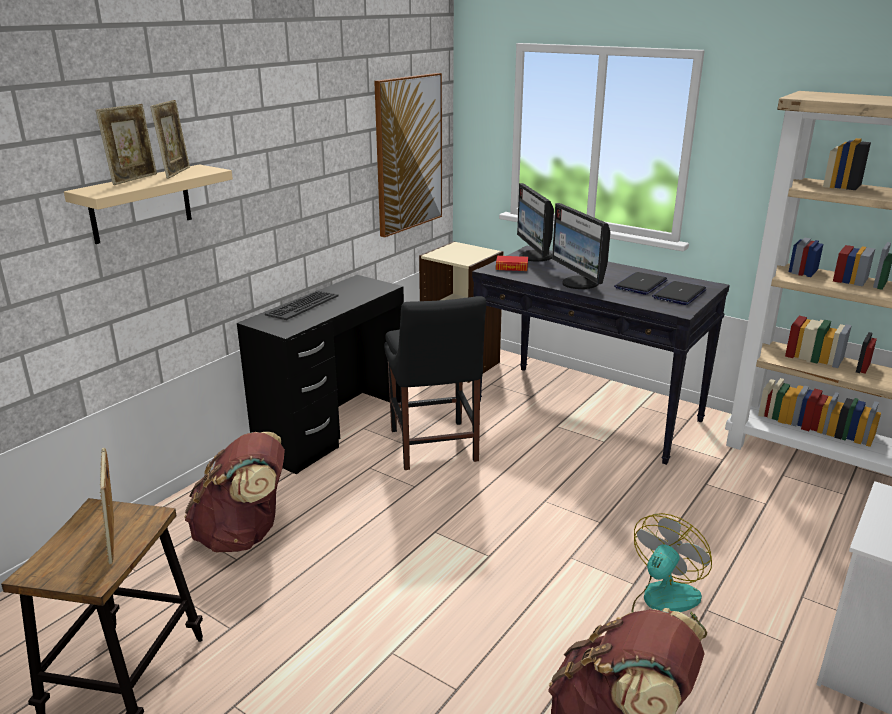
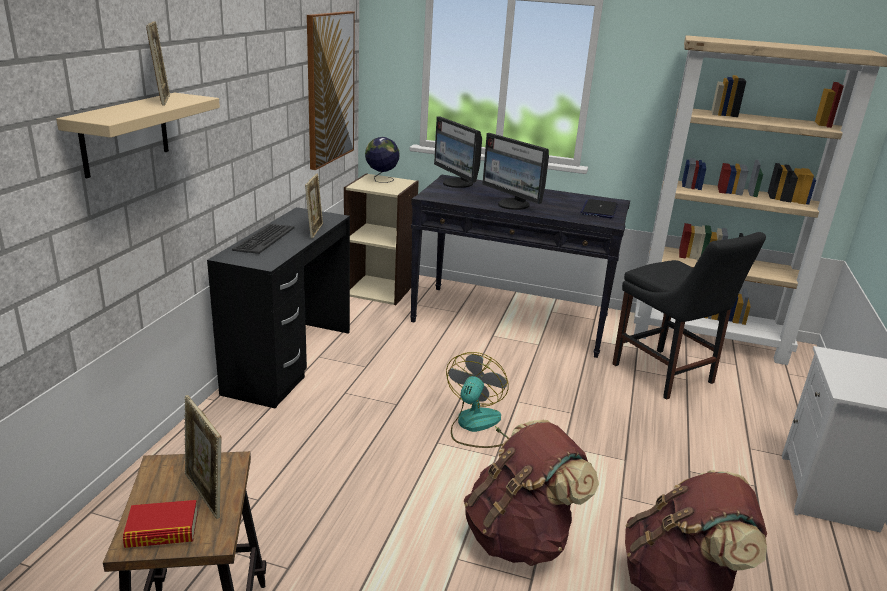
camera: 20 degrees left, 0 degrees up
picture frame [96,104,157,185] -> picture frame moved to [305,173,323,239]
brown backpack [184,432,285,552] -> brown backpack moved to [464,420,599,566]
black chair [384,296,486,470] -> black chair moved to [612,232,766,400]
book [496,256,528,271] -> book moved to [123,500,198,548]
laptop [614,272,667,295] -> none
fan [631,513,712,638] -> fan moved to [446,352,509,448]
none -> globe [365,137,400,183]

